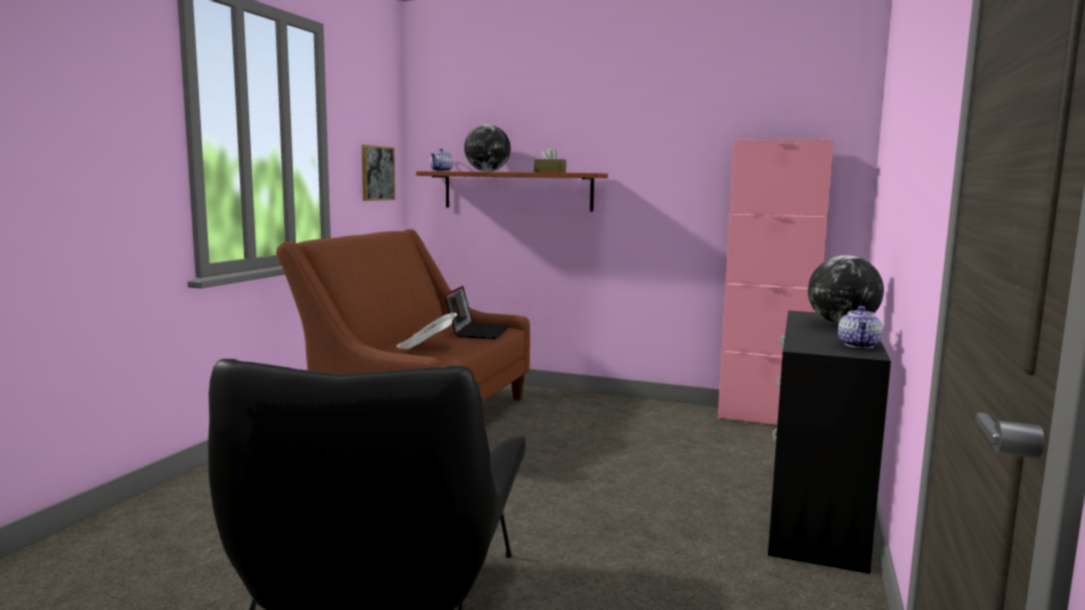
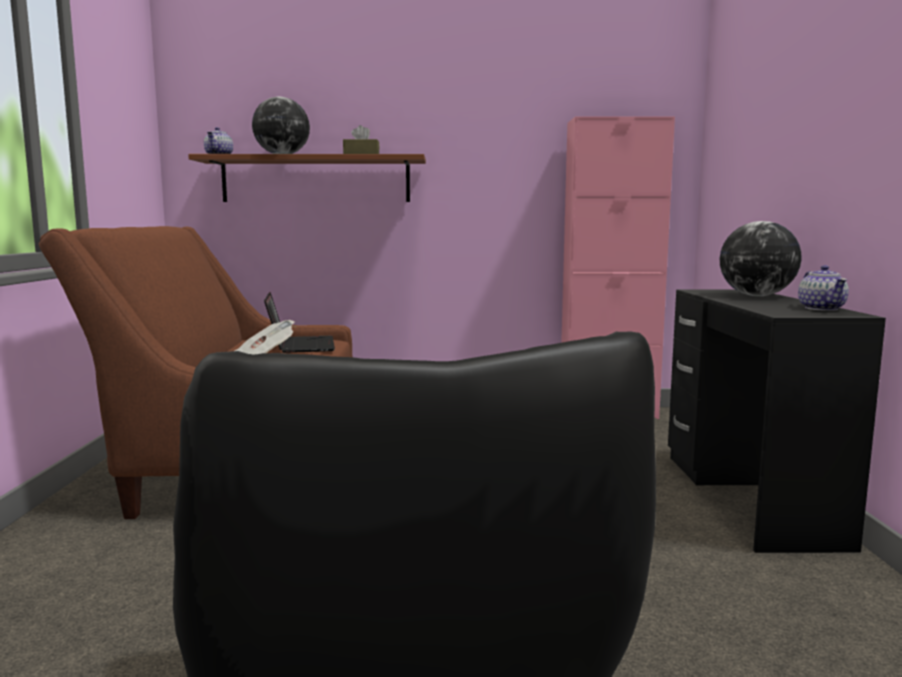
camera: 20 degrees left, 0 degrees up
picture [362,145,395,201] -> none

